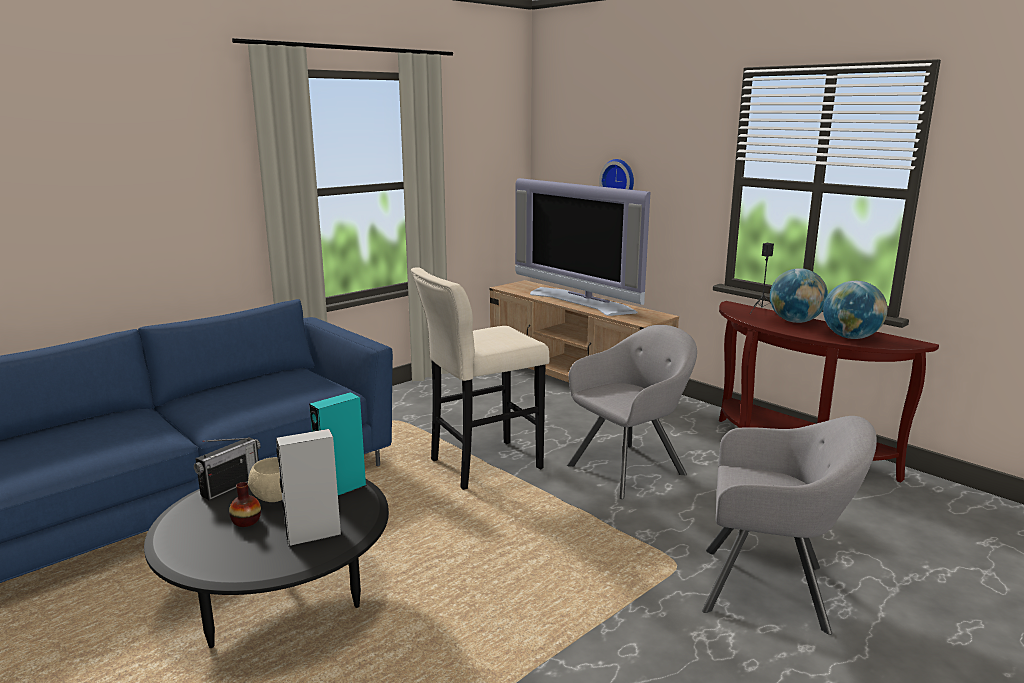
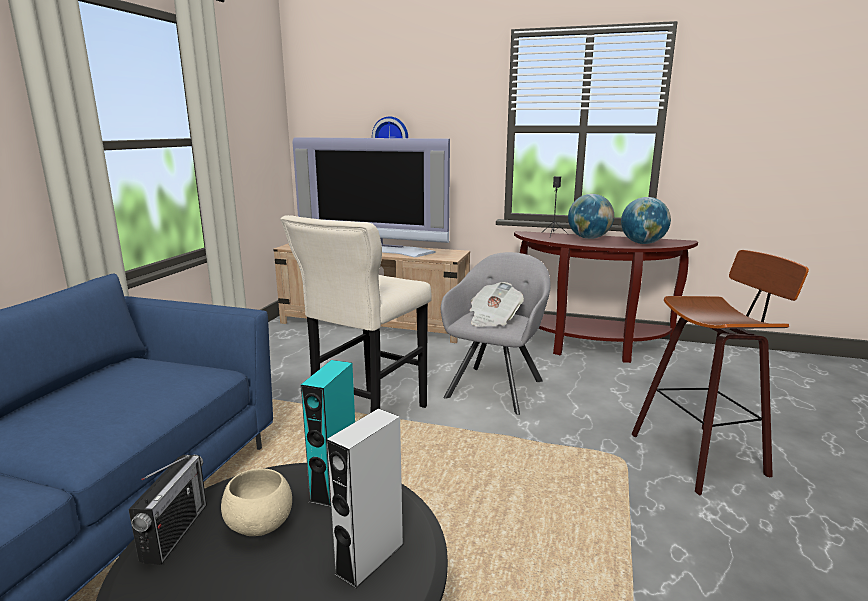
camera: 30 degrees left, 0 degrees up
vase [229,482,261,527] -> none
grey armchair [702,416,877,635] -> stool [632,250,809,495]
none -> newspaper [469,282,524,327]

